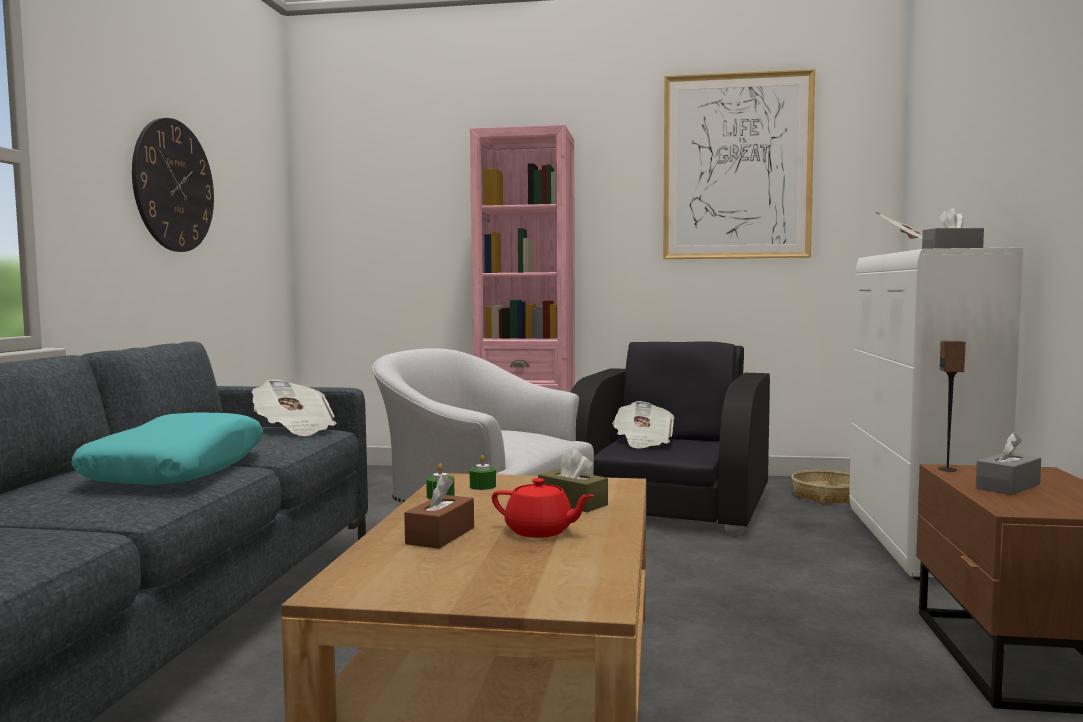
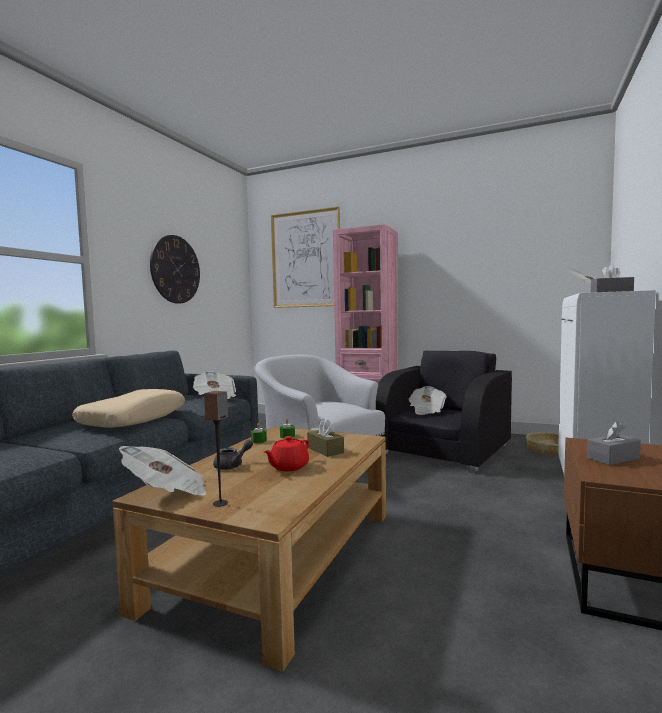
camera: 15 degrees right, 0 degrees up
turquoise pillow [71,412,263,484] -> beige pillow [72,389,185,428]
brown tissue box [404,475,474,549] -> grey teapot [213,440,253,470]
red teapot [492,478,594,538] -> red teapot turned 90 degrees clockwise [264,436,309,471]
picture [663,69,815,259] -> picture moved to [271,206,340,308]
speaker [938,341,966,472] -> speaker moved to [204,391,228,507]
none -> newspaper [119,446,206,496]

